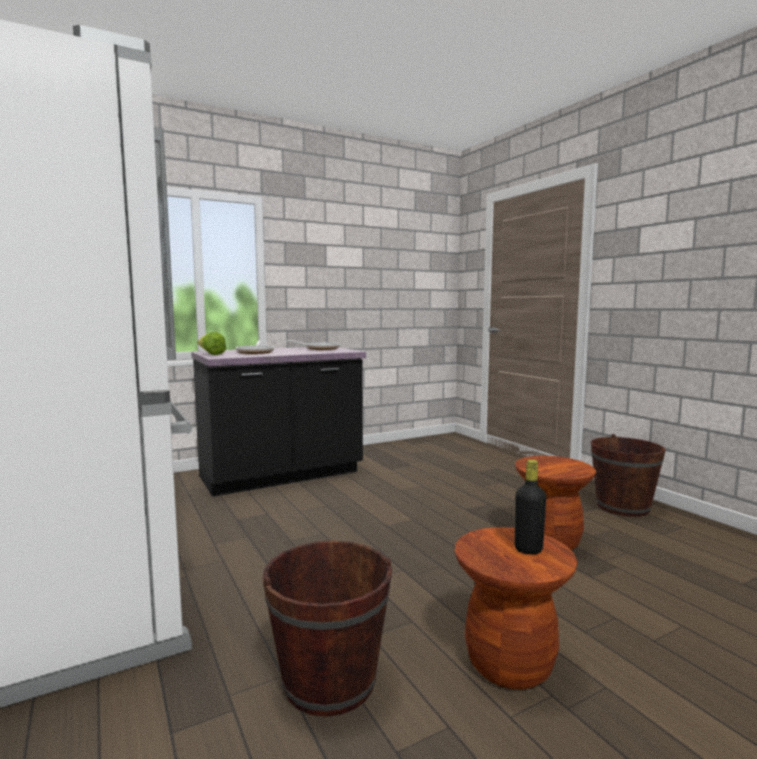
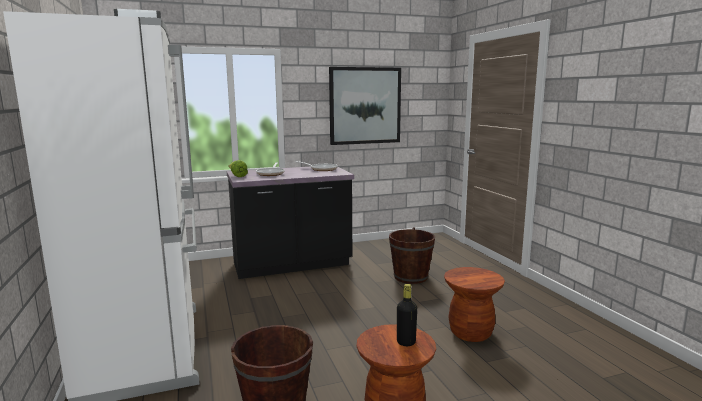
camera: 10 degrees right, 5 degrees up
brown bucket [591,434,666,517] -> brown bucket moved to [389,227,435,284]
none -> picture [329,67,401,145]

